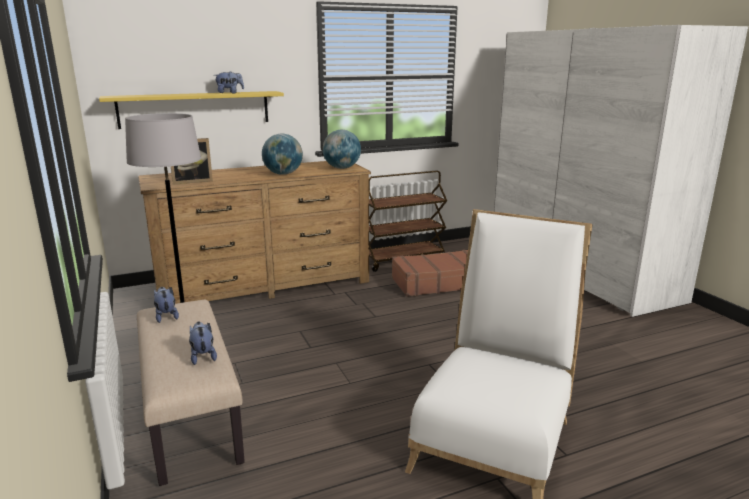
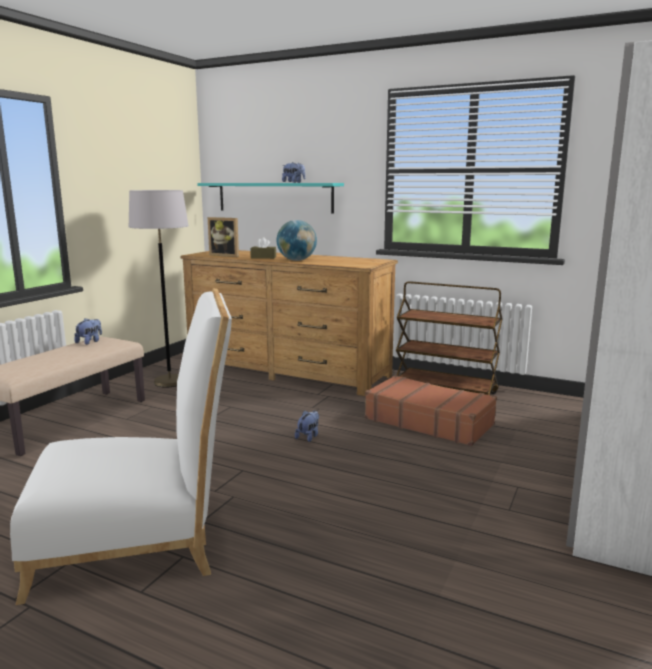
camera: 50 degrees right, 5 degrees down
yellow shelf [99,91,284,129] -> turquoise shelf [197,183,344,213]
plush toy [189,321,217,365] -> plush toy moved to [295,410,319,442]
globe [322,130,361,169] -> none
none -> brown tissue box [250,237,276,259]

